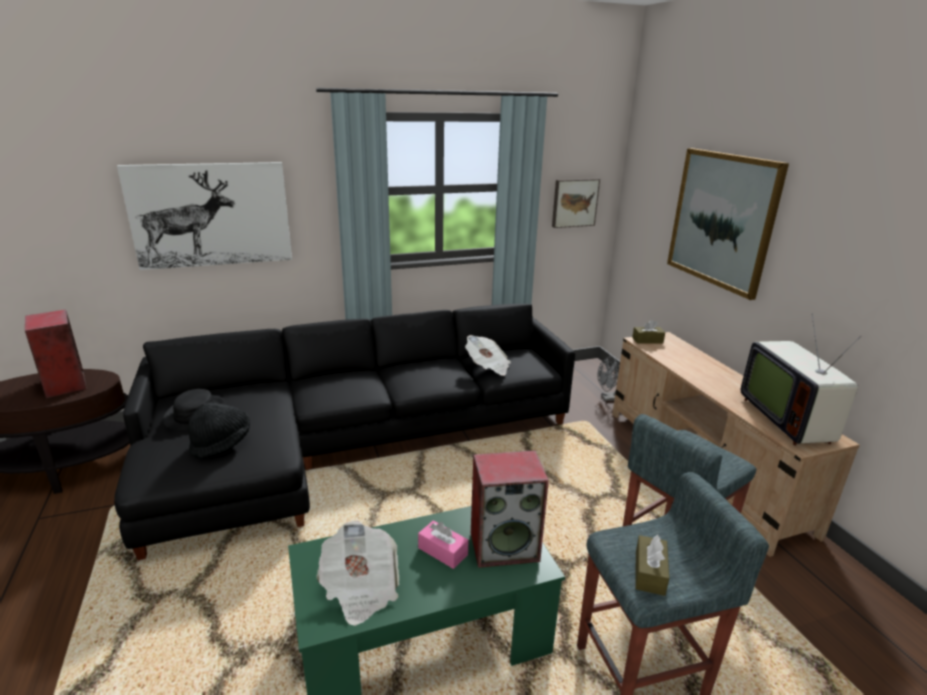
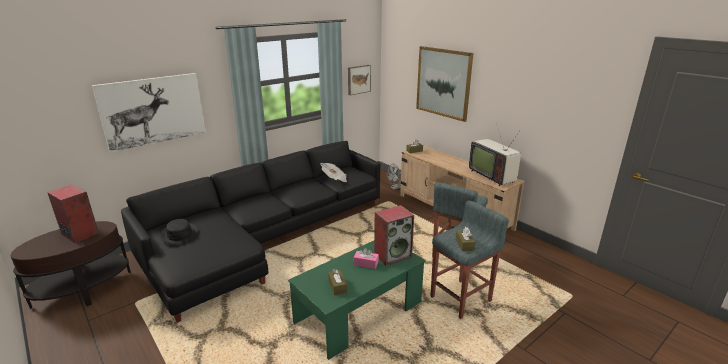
camera: 20 degrees left, 0 degrees up
black hat [188,402,250,458] -> none
newspaper [317,521,399,626] -> brown tissue box [328,269,347,295]

